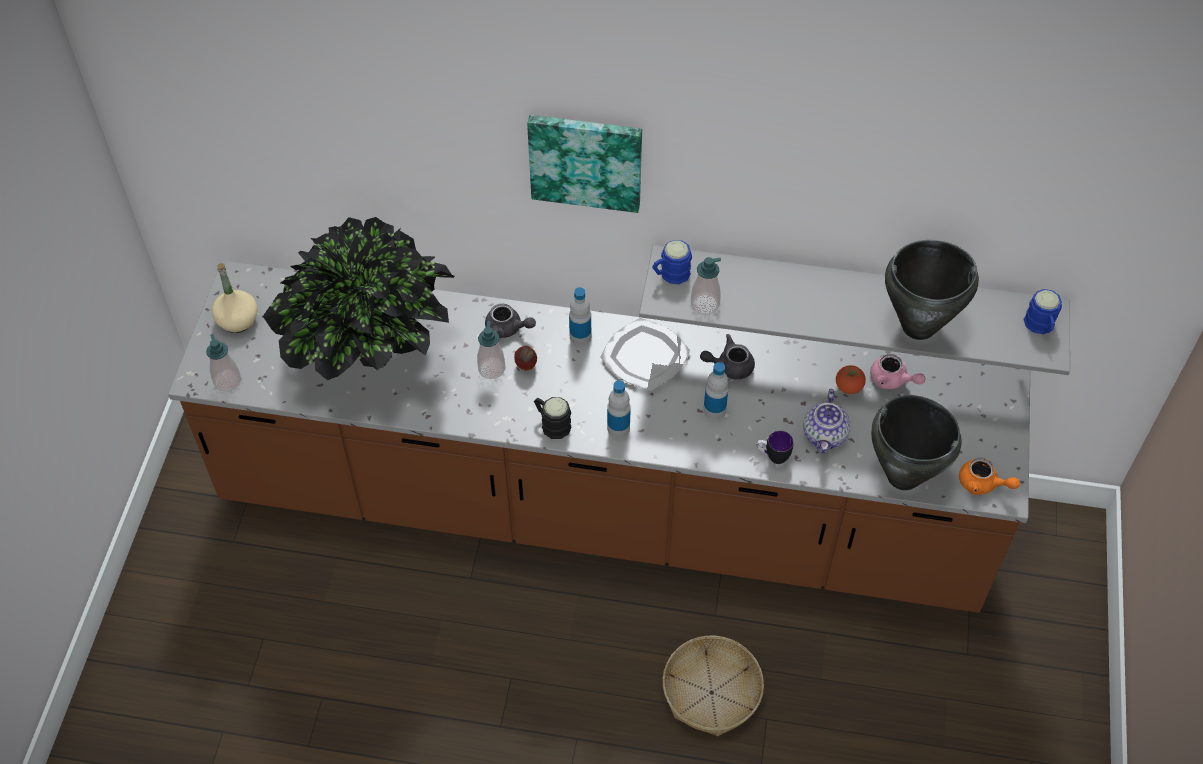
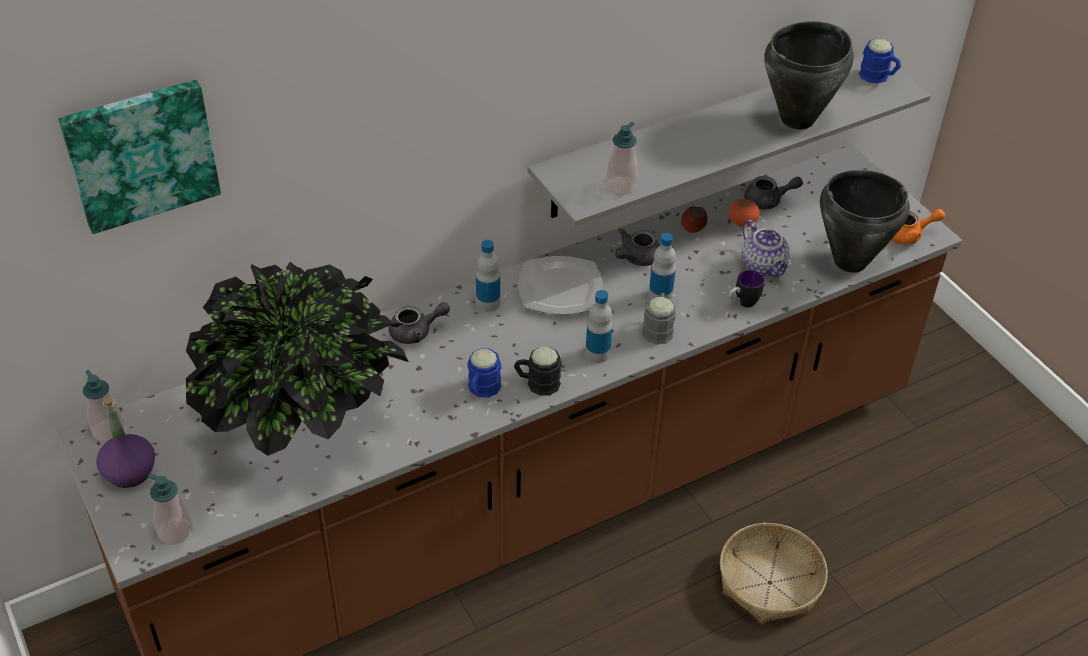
camera: 40 degrees left, 10 degrees down
beige bottle [212,263,258,333] -> purple bottle [96,397,155,488]
soap dispenser [477,321,505,379] -> soap dispenser moved to [83,370,125,442]
apple [514,346,537,371] -> apple moved to [681,206,707,233]
picture [527,115,642,213] -> picture moved to [58,80,221,234]
blue mug [652,240,692,284] -> blue mug moved to [468,348,502,398]
pink teapot [870,354,926,389] -> grey teapot [744,176,803,210]
none -> grey mug [642,293,676,344]

